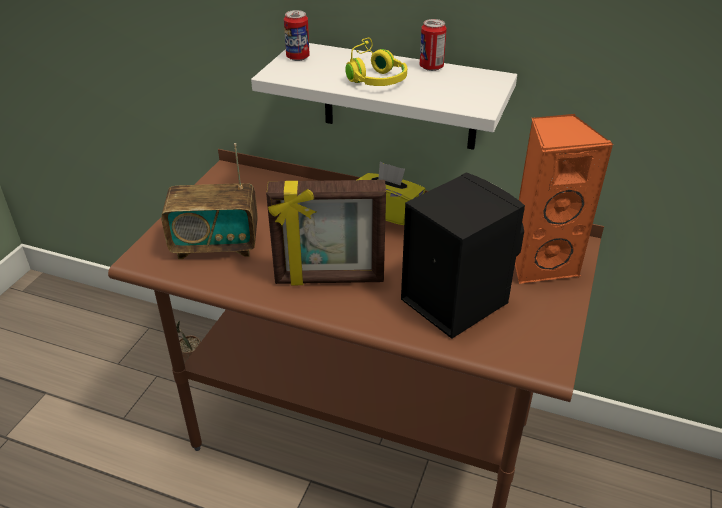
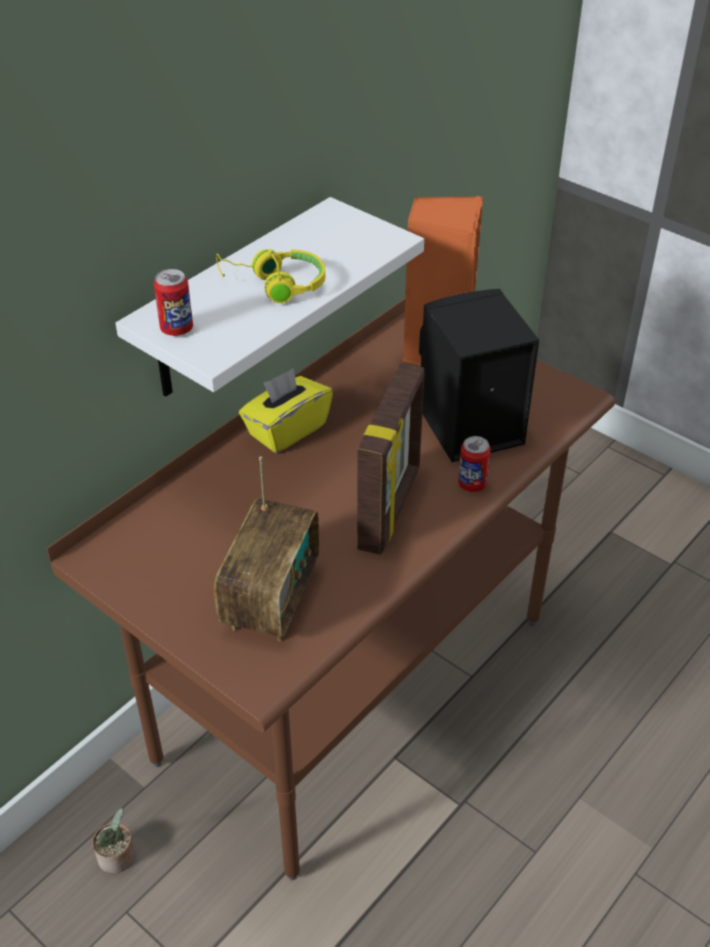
camera: 70 degrees left, 5 degrees up
can [420,19,447,71] -> can moved to [458,436,491,492]

